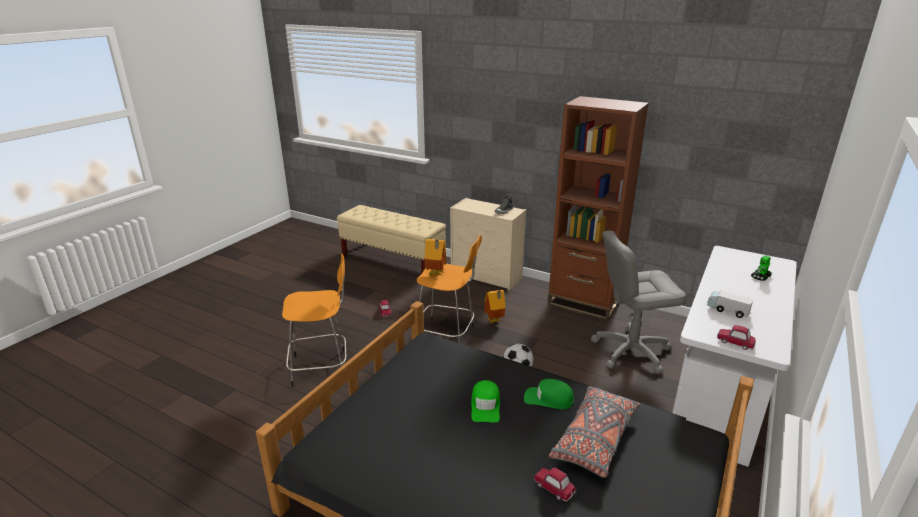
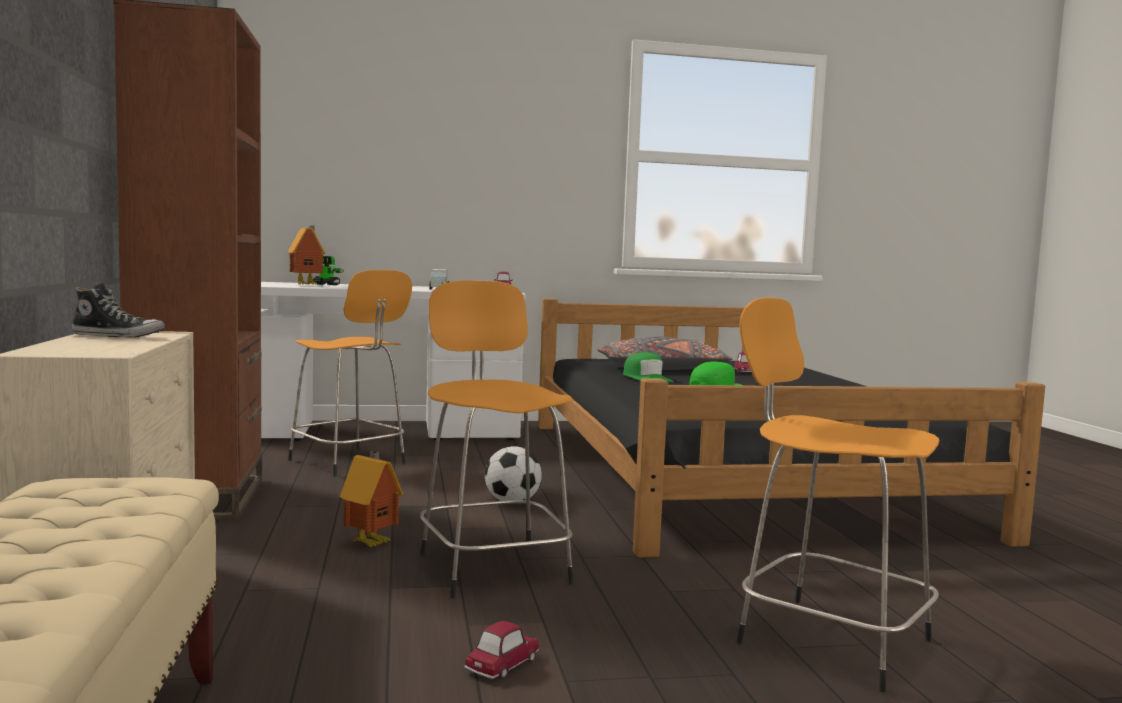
camera: 130 degrees left, 20 degrees down
toy house [425,239,446,276] -> toy house moved to [288,225,325,285]
grey office chair [591,231,687,374] -> orange stool [288,270,412,476]

